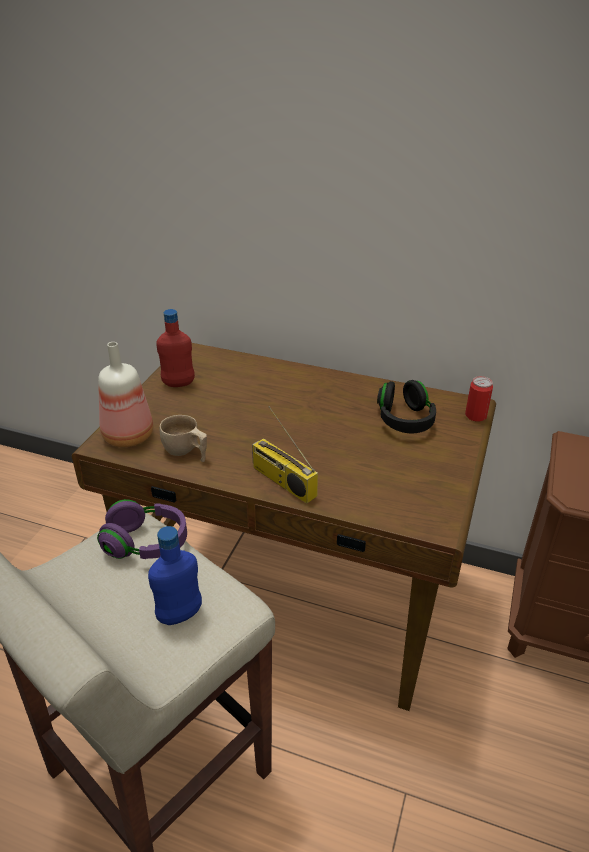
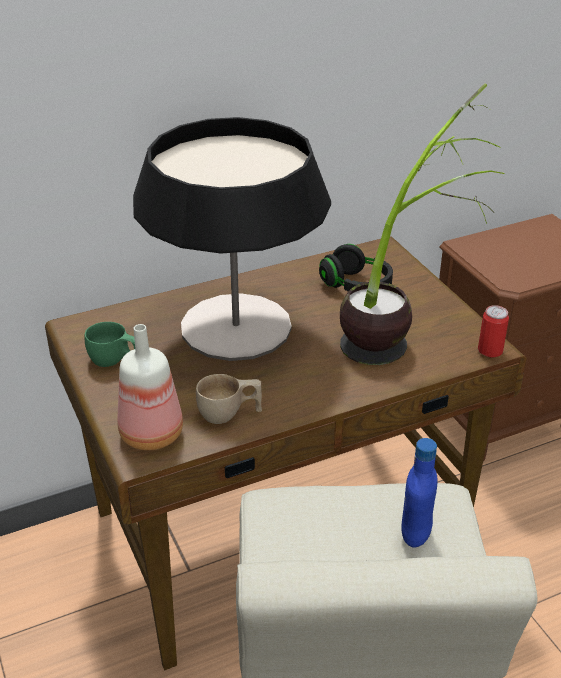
camera: 45 degrees left, 0 degrees up
purple headphones [97,499,187,559] -> none
red bottle [156,309,195,387] -> green cup [84,322,135,367]
radio [252,406,318,504] -> none
can [465,376,493,422] -> can moved to [478,305,509,357]
none -> table lamp [133,117,331,361]
none -> potted plant [340,84,505,365]

